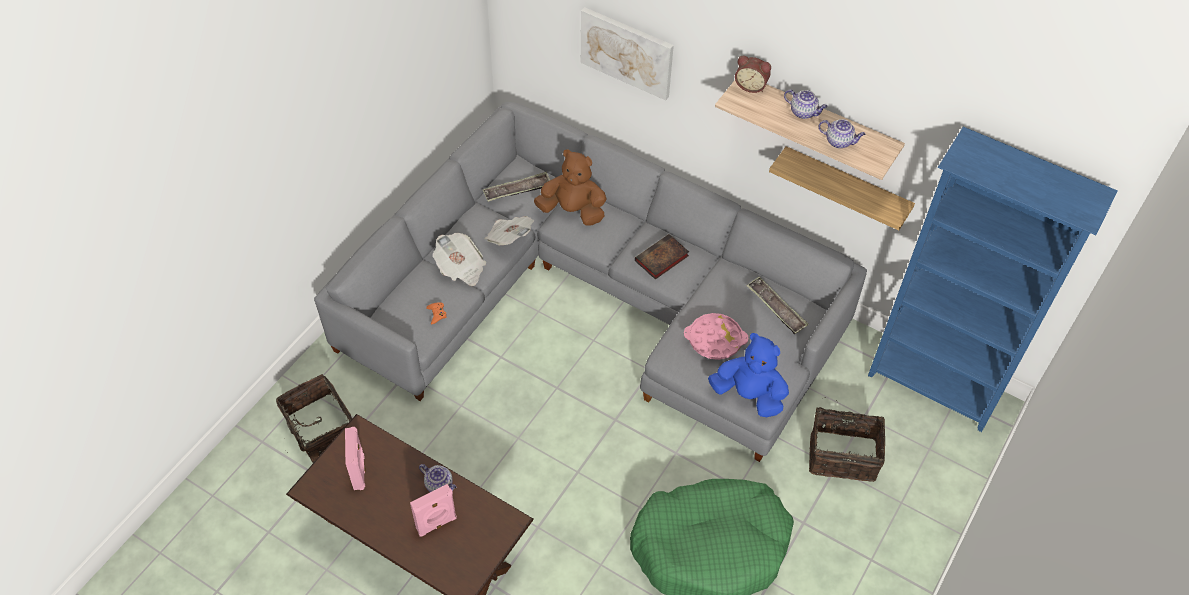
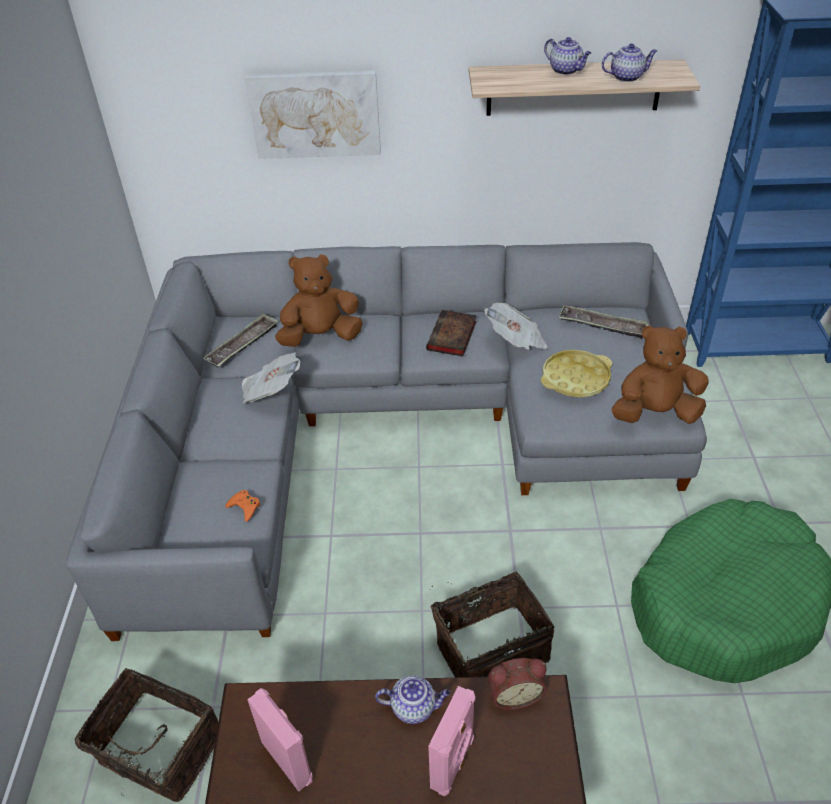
camera: 30 degrees left, 10 degrees down
newspaper [433,233,486,286] -> newspaper moved to [484,303,548,350]
pink tray [684,313,748,360] -> yellow tray [541,350,612,398]
blue plush toy [708,333,789,417] -> brown plush toy [611,325,709,424]
alarm clock [735,56,771,93] -> alarm clock moved to [488,658,546,710]
shelf [769,146,915,230] -> none
teapot [784,89,828,119] -> teapot turned 45 degrees clockwise [544,37,591,75]
basket [809,397,885,482] -> basket moved to [430,572,554,678]

